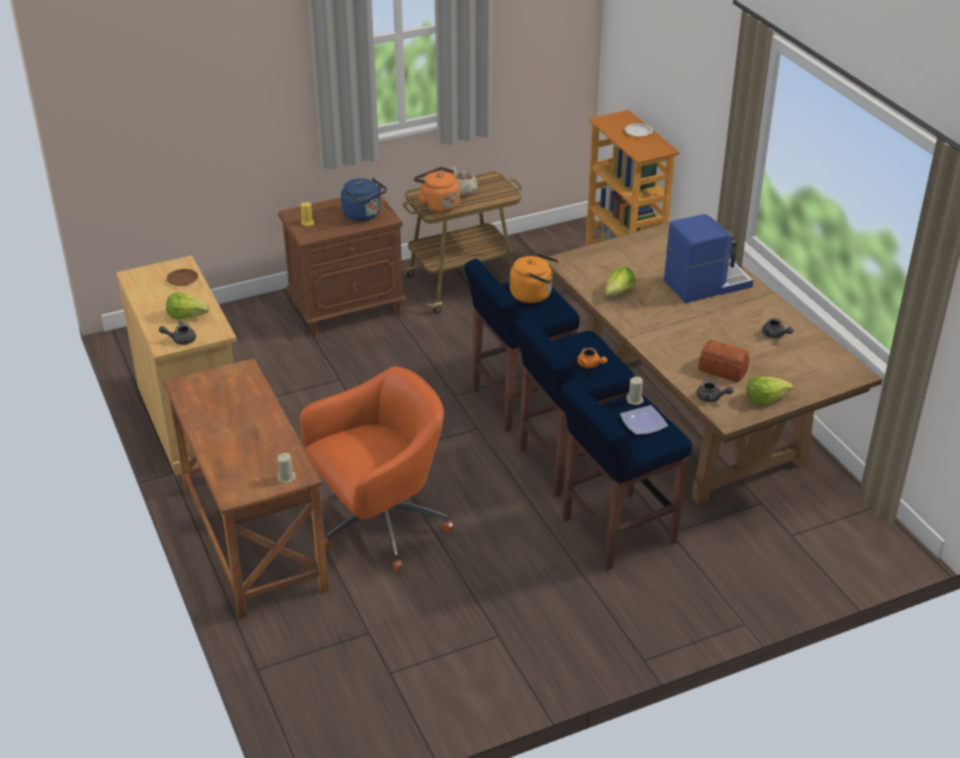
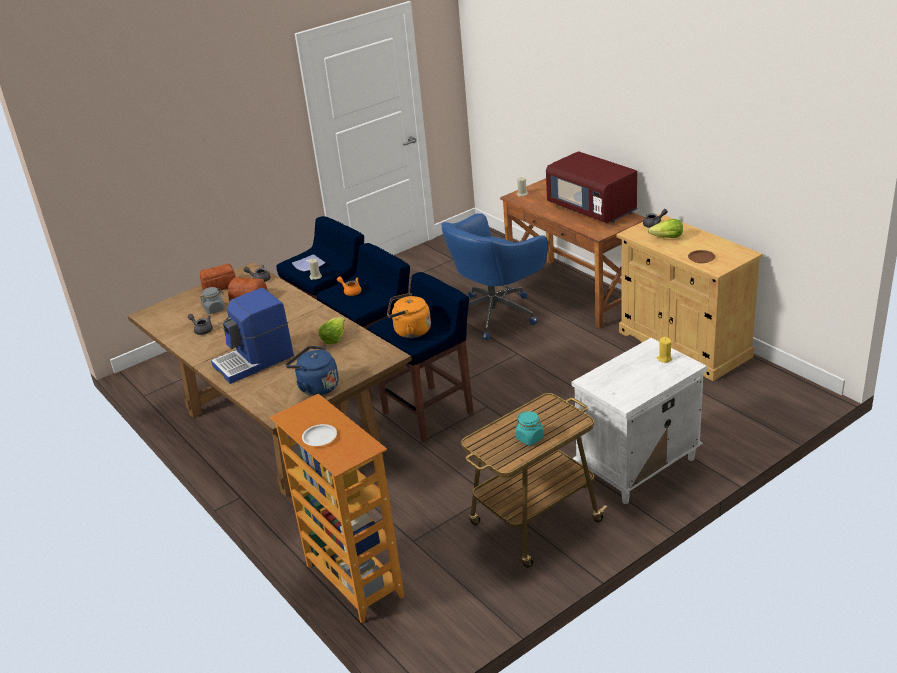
camera: 170 degrees right, 5 degrees down
brown nightstand [278,195,407,336] -> white nightstand [572,338,707,504]
orange office chair [300,367,454,572] -> blue office chair [441,213,548,340]
blue kettle [341,178,387,221] -> blue kettle moved to [286,346,339,396]
orange kettle [414,167,460,213] -> none
beige teapot [453,167,477,195] -> turquoise jar [515,411,544,446]
lettuce [747,377,793,405] -> bread [200,263,236,290]
none -> grey jar [200,287,225,314]
none -> red microwave [546,151,637,223]

